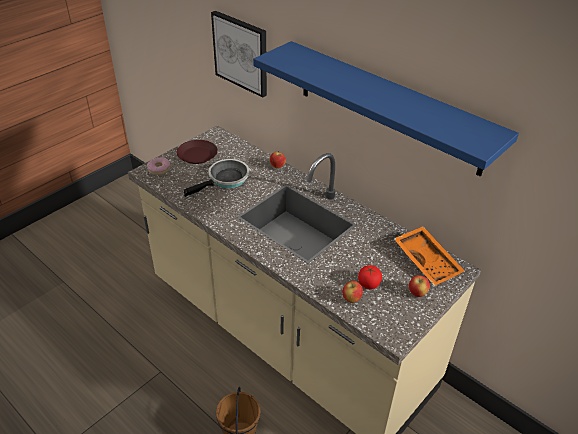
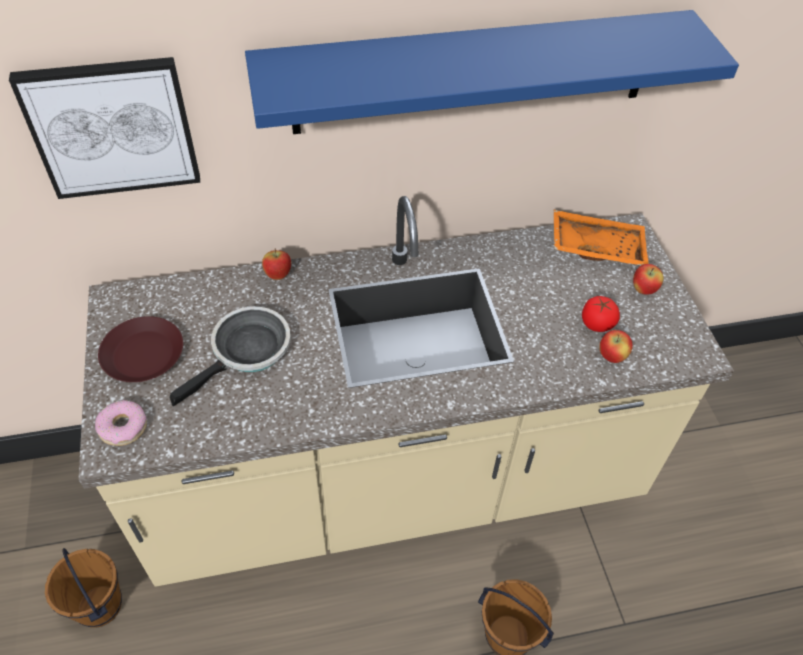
camera: 55 degrees left, 10 degrees up
frying pan [184,159,250,197] -> frying pan turned 45 degrees clockwise [170,306,291,407]
none -> brown bucket [45,548,122,628]

